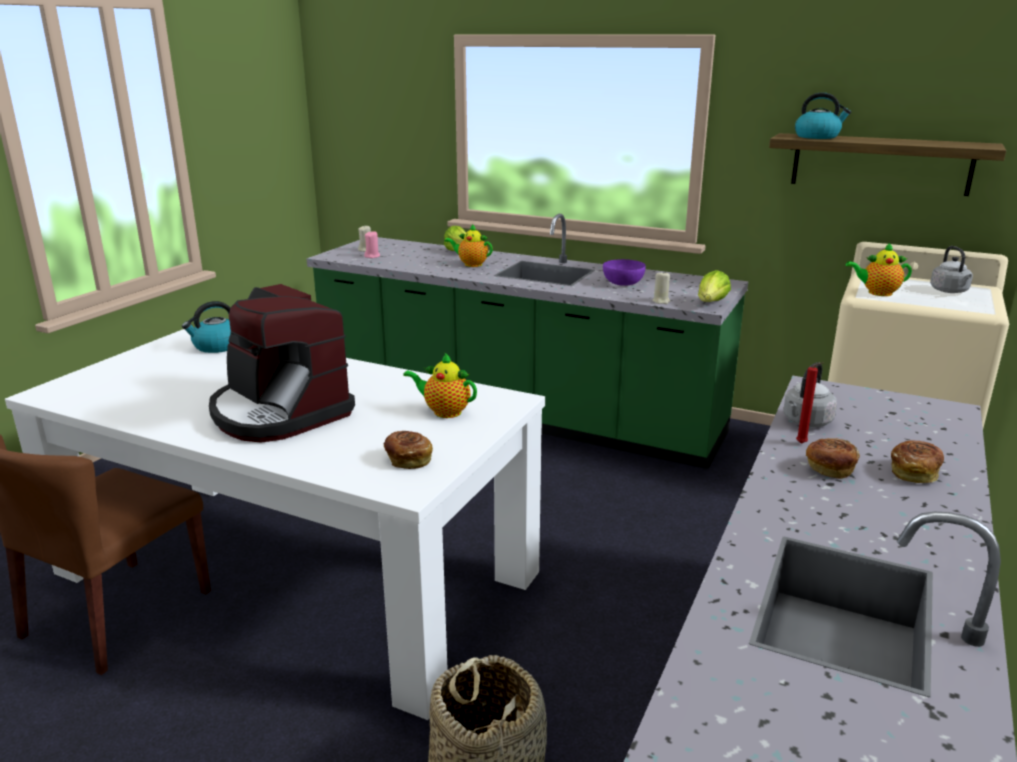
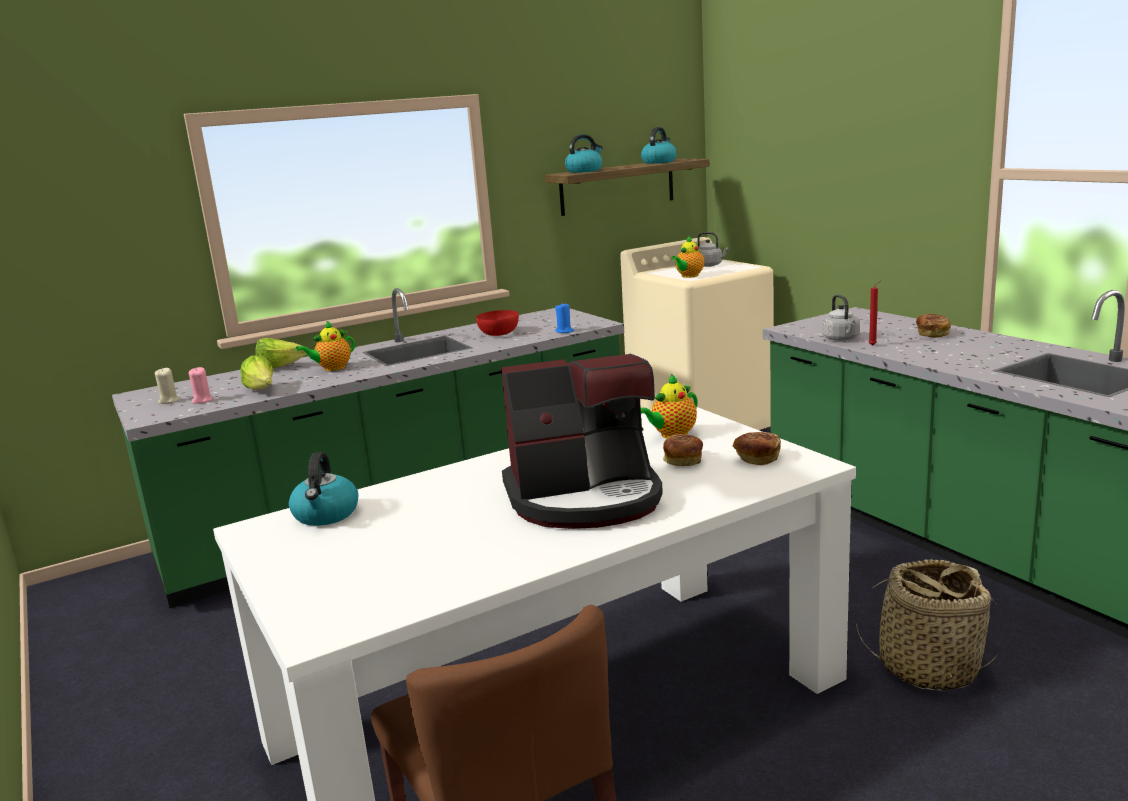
camera: 55 degrees left, 5 degrees down
purple bowl [603,259,646,286] -> red bowl [476,310,519,336]
beige candle [652,271,670,304] -> blue candle [555,302,574,333]
lettuce [698,270,731,302] -> lettuce moved to [240,355,274,390]
bread [806,438,860,479] -> bread moved to [663,434,703,466]
none -> kettle [641,127,677,164]

